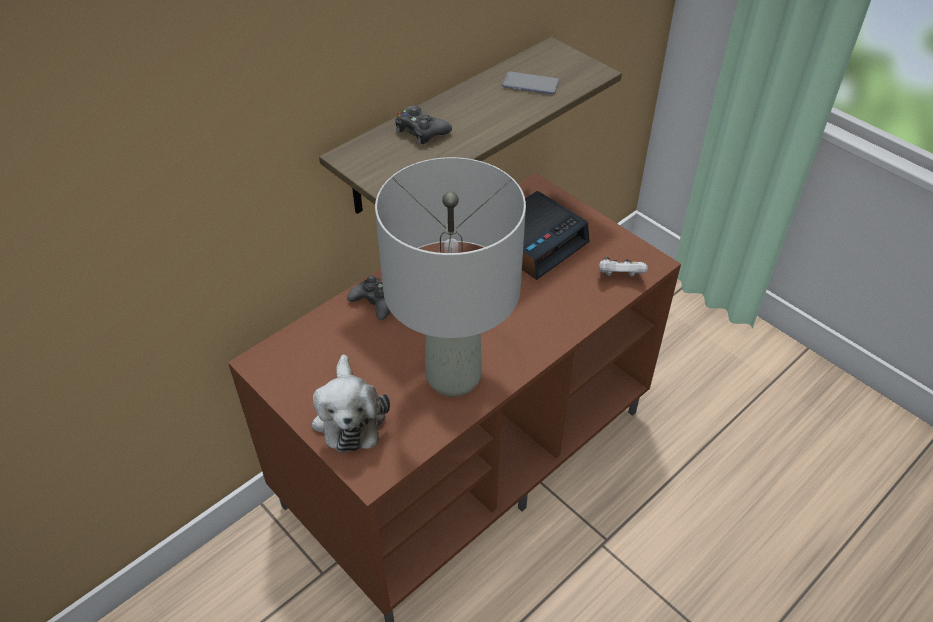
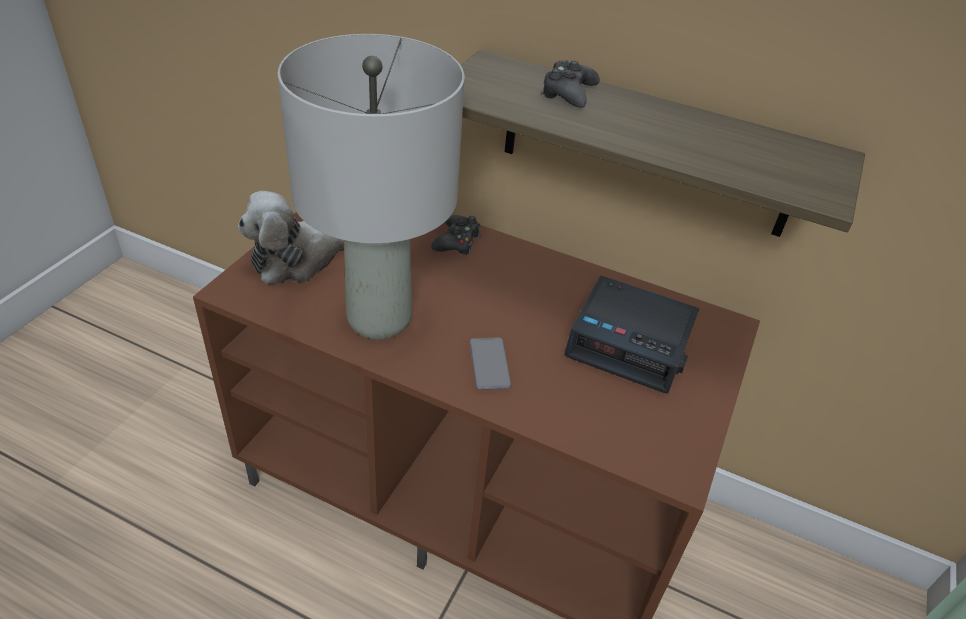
camera: 65 degrees right, 5 degrees down
phone [502,71,559,94] -> phone moved to [470,338,511,390]
white game controller [599,257,648,277] -> none

